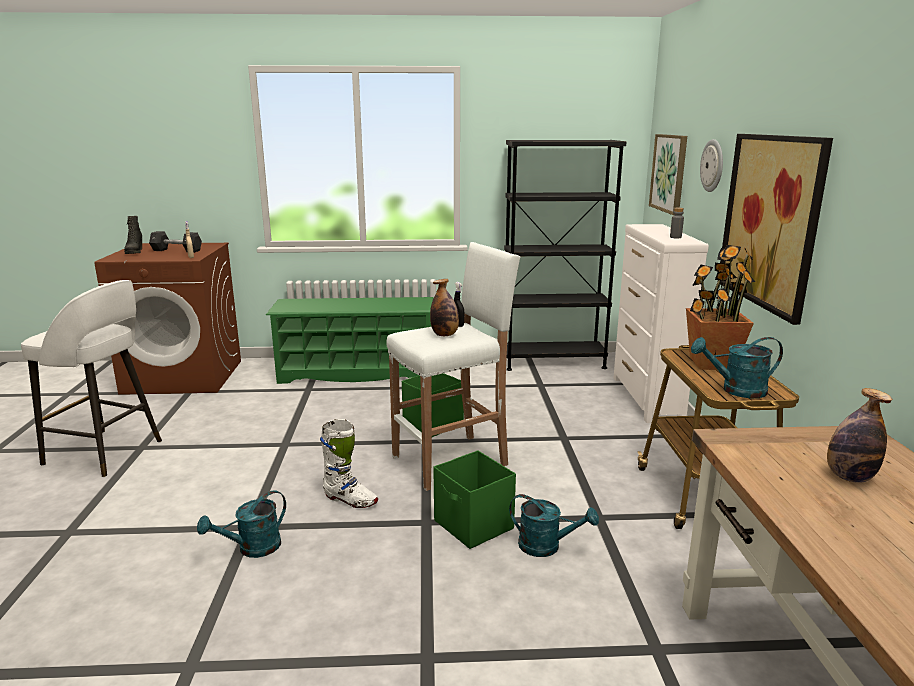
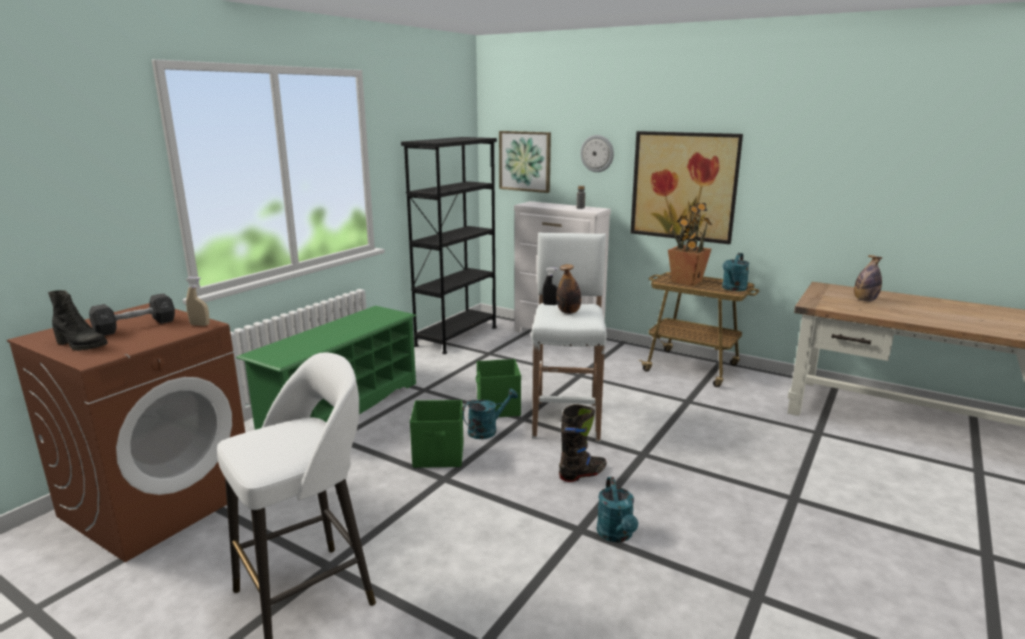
camera: 55 degrees left, 0 degrees up
white boot [320,419,378,508] -> black boot [559,404,607,482]
green storage box [433,450,516,549] -> green storage box moved to [410,400,463,468]
turquoise watering can [509,494,599,557] -> turquoise watering can moved to [463,388,518,439]

